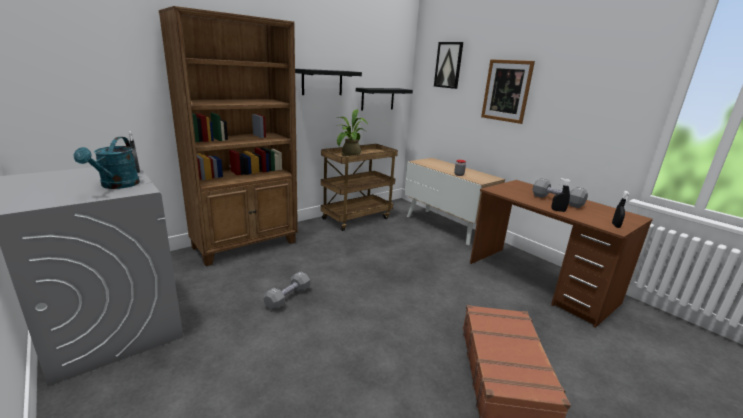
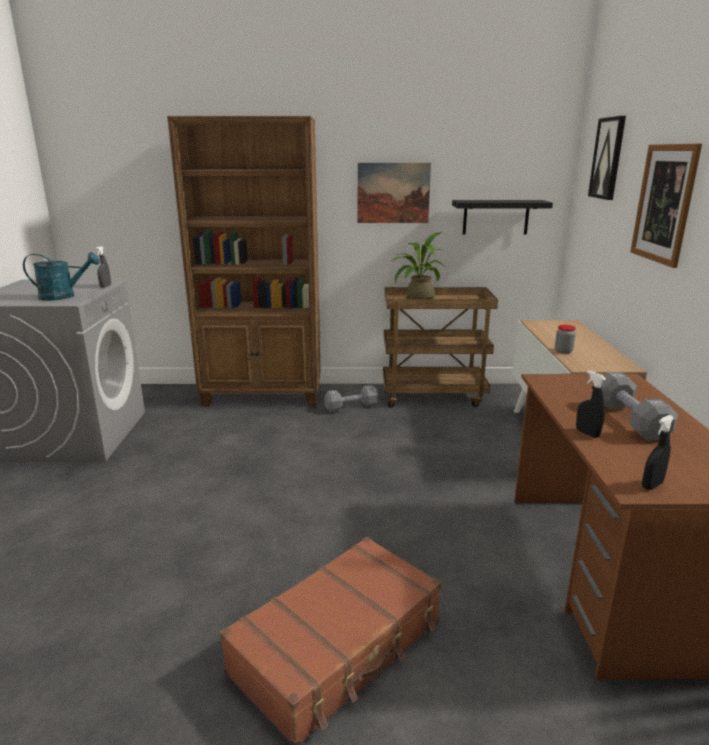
camera: 40 degrees right, 0 degrees up
turquoise watering can [74,137,140,189] -> turquoise watering can turned 135 degrees counterclockwise [23,252,100,301]
grey dumbbell [264,271,310,311] -> grey dumbbell moved to [324,385,378,412]
black shelf [295,69,362,95] -> picture [358,163,431,223]

